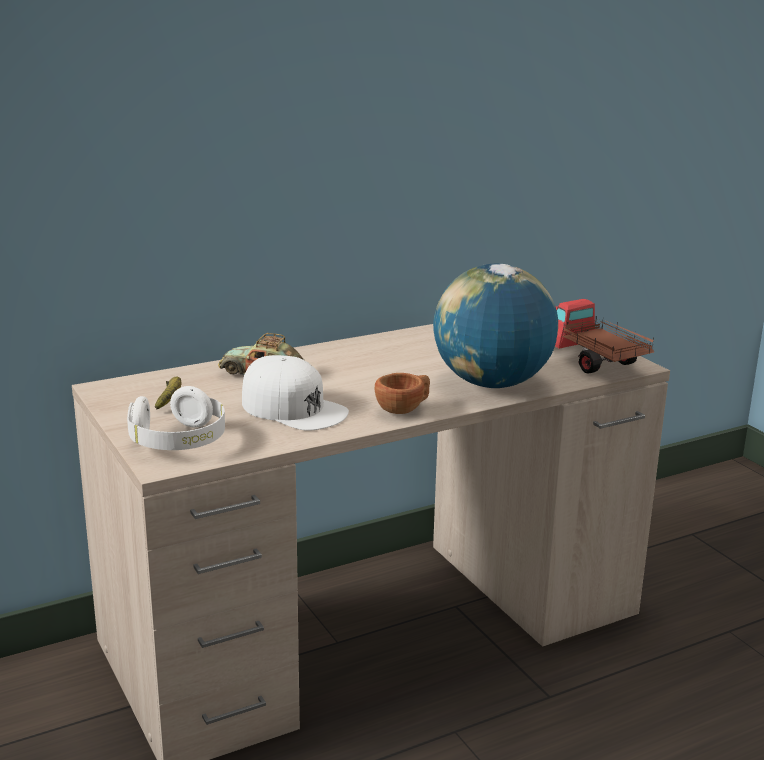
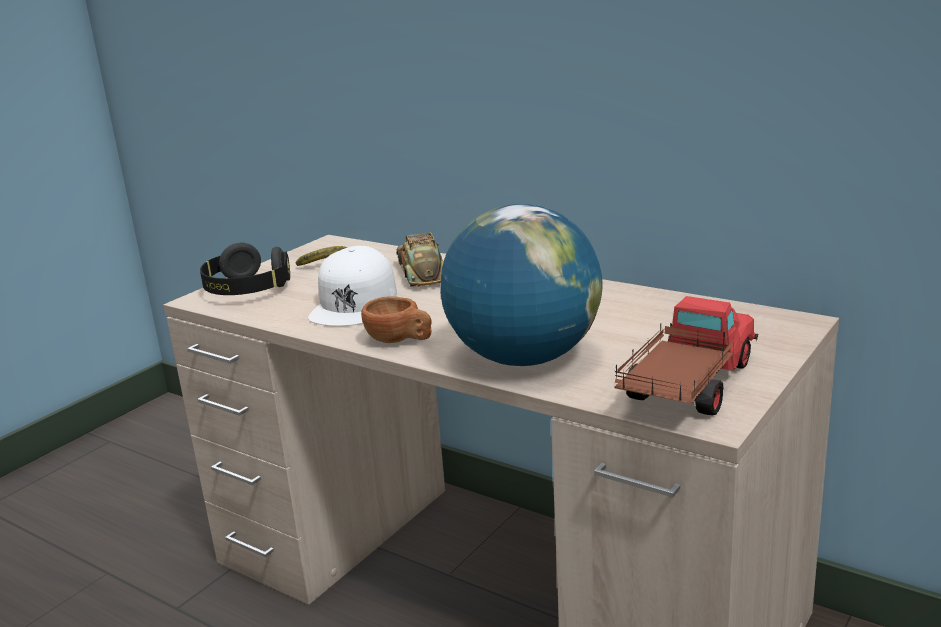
camera: 65 degrees right, 0 degrees up
white headphones [127,386,225,450] -> black headphones [200,243,290,295]

